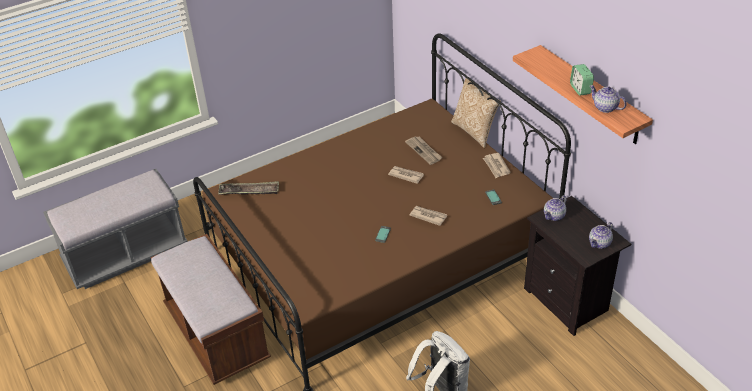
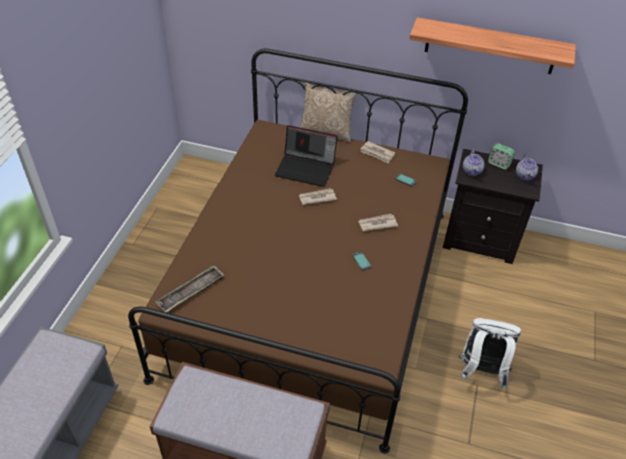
camera: 45 degrees left, 5 degrees up
newspaper [405,136,443,165] -> laptop [275,125,338,187]
alarm clock [570,64,594,96] -> alarm clock moved to [488,143,515,169]
teapot [590,85,627,113] -> none

